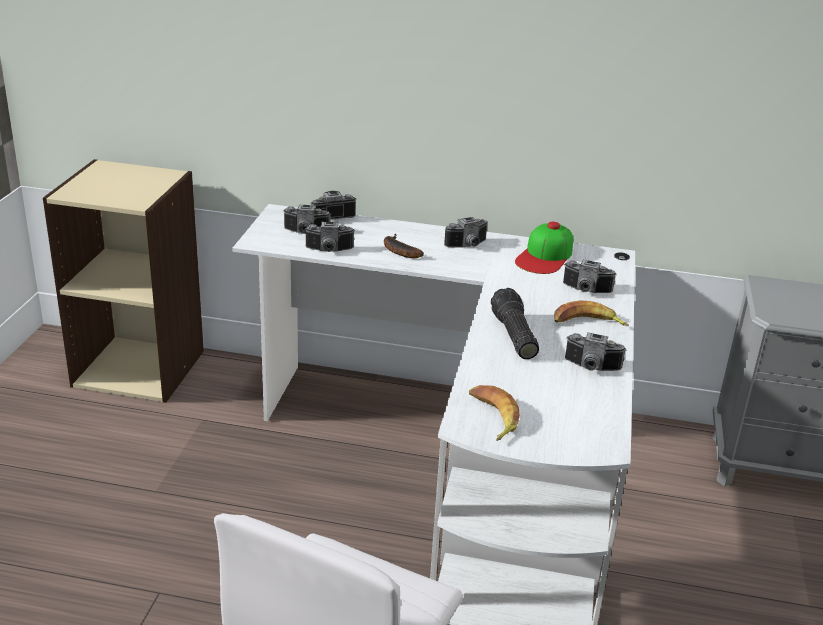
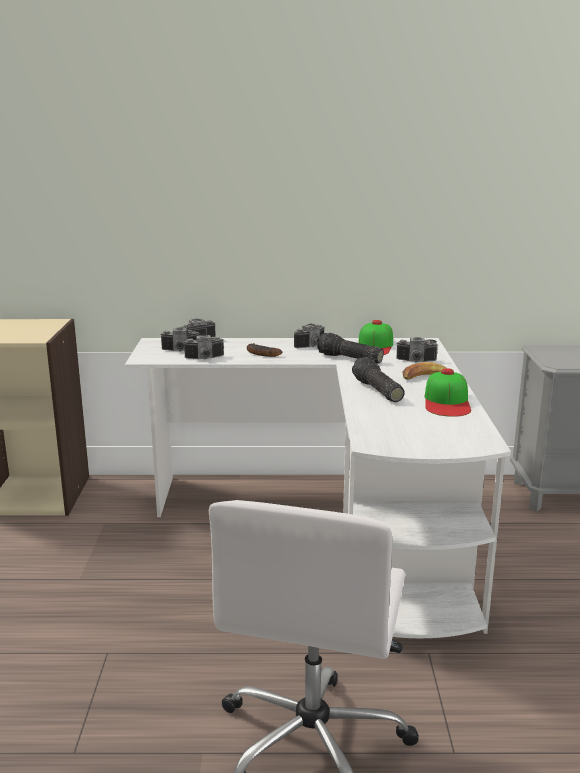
camera: 10 degrees left, 10 degrees down
banana [469,385,520,441] -> none
camera [565,332,626,371] -> cap [425,368,471,417]
none -> flashlight [317,333,384,364]

